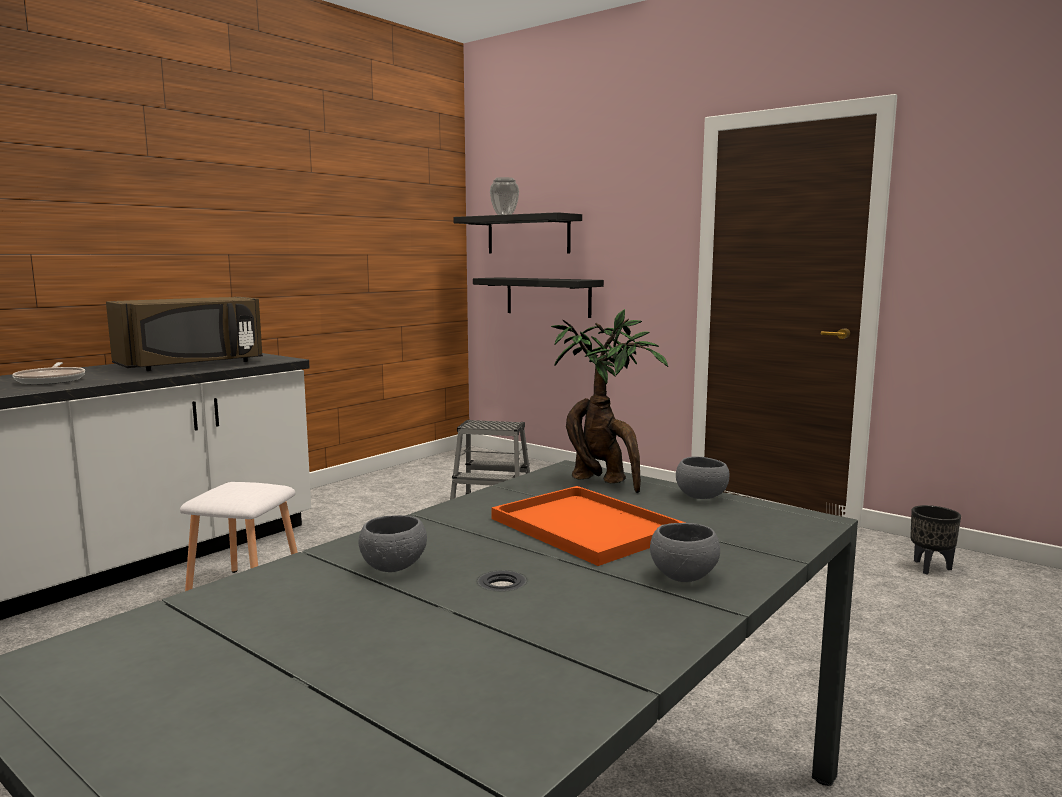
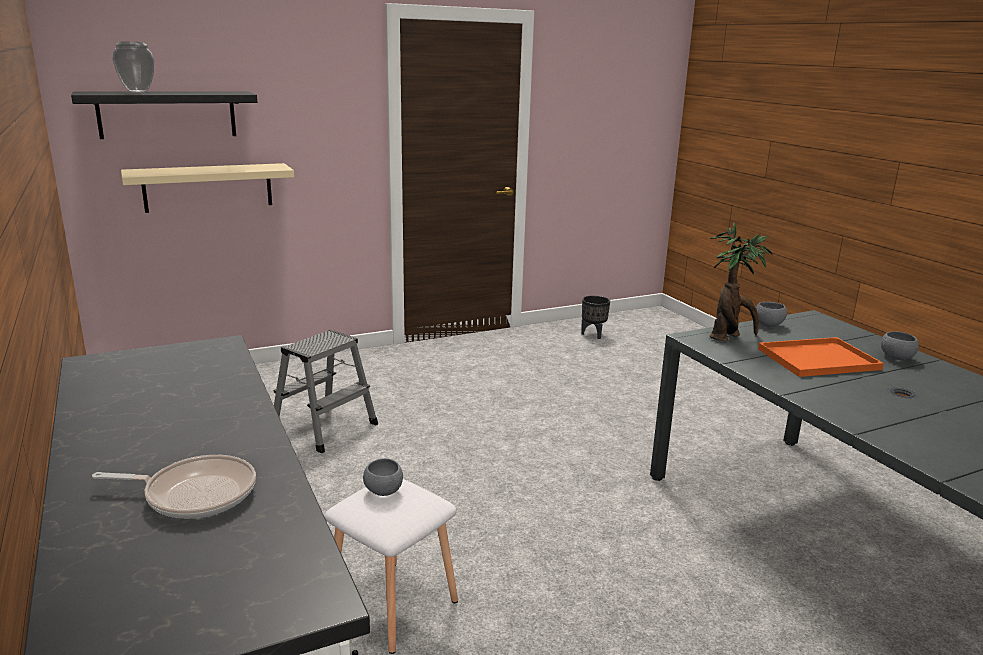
camera: 65 degrees left, 10 degrees up
brown microwave [106,297,263,371] -> none
grey bowl [359,515,427,572] -> grey bowl moved to [363,458,403,496]
black shelf [473,277,604,318] -> beige shelf [121,163,294,213]

